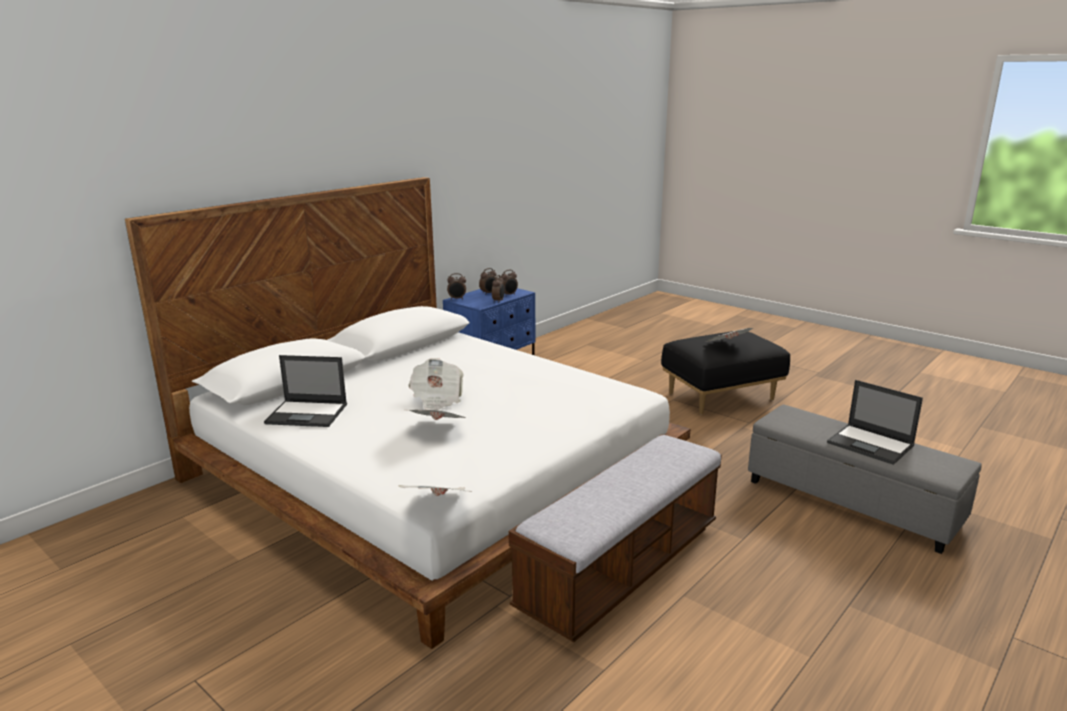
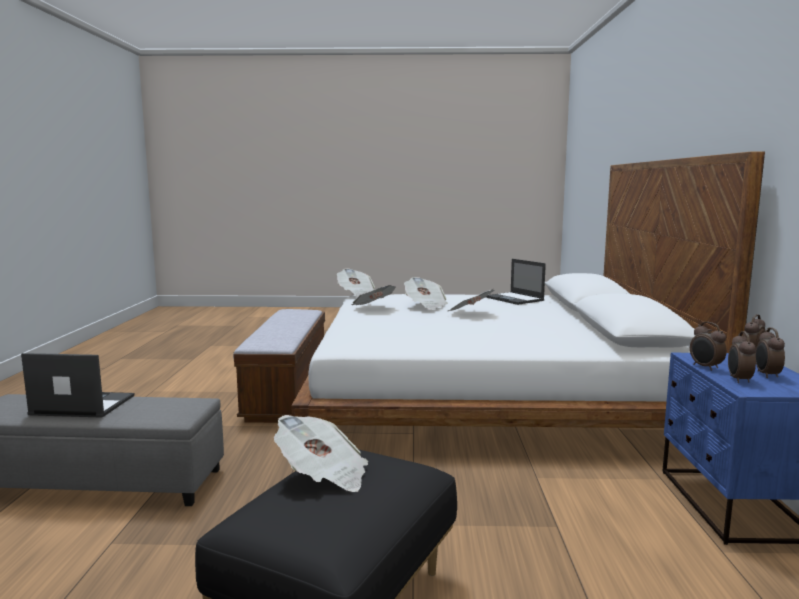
camera: 140 degrees right, 10 degrees down
laptop [264,355,347,427] -> laptop turned 90 degrees counterclockwise [486,259,546,305]
none -> newspaper [351,285,396,305]

